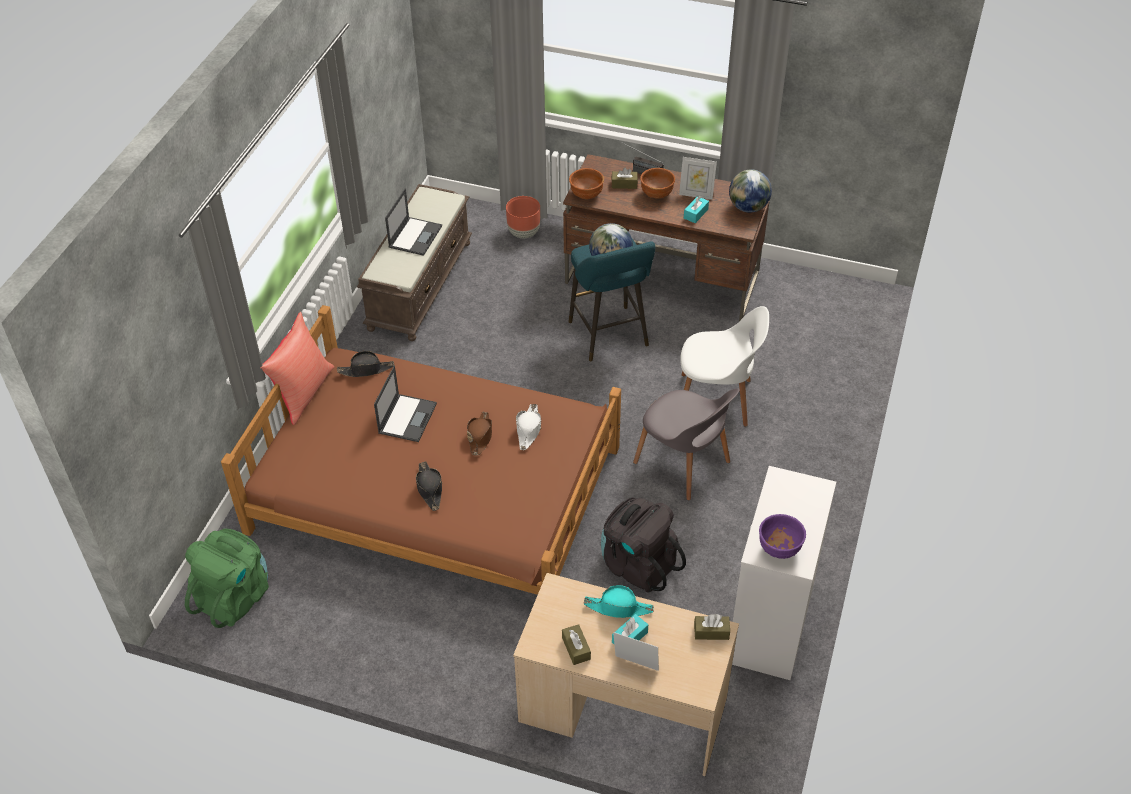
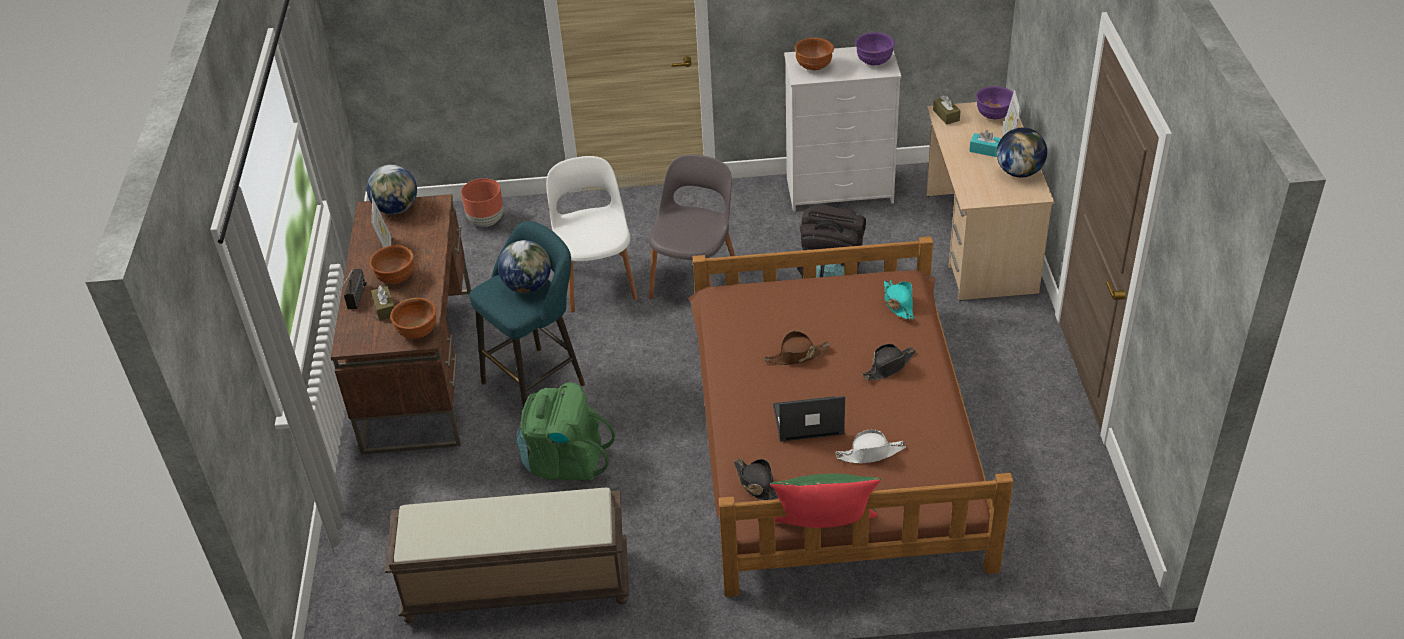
camera: 110 degrees left, 5 degrees down
green backpack [185,529,269,628] -> green backpack moved to [516,382,615,481]
red pillow [260,312,334,425] -> green pillow [770,474,881,528]
laptop [385,188,442,256] -> none
brown planter [506,196,540,238] -> brown planter moved to [461,178,503,227]
white hat [516,404,541,450] -> white hat moved to [835,429,906,464]
brown tissue box [562,624,591,665] -> globe [997,128,1047,177]
turquoise hat [584,585,654,618] -> turquoise hat moved to [884,280,915,320]
turquoise tissue box [684,196,709,223] -> none
none -> brown bowl [795,38,834,70]
none -> purple bowl [976,86,1013,119]

